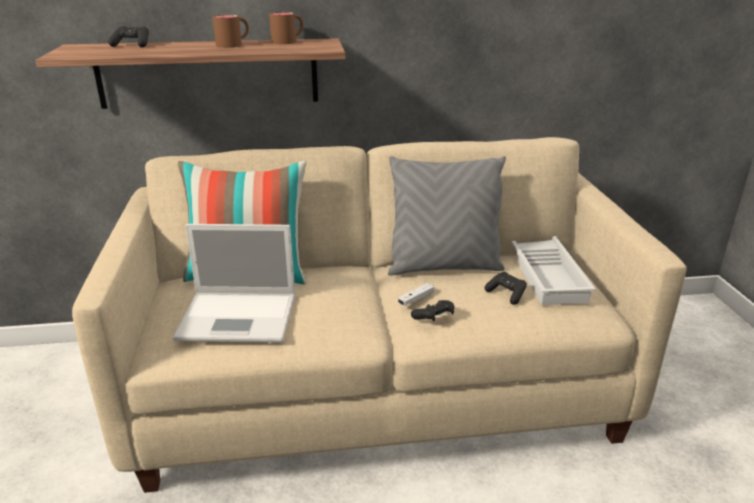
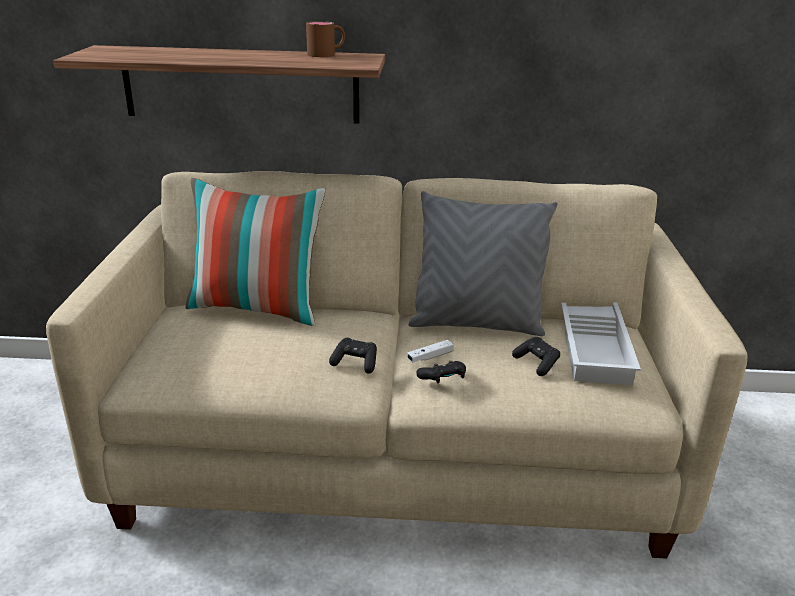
camera: 10 degrees right, 0 degrees up
black game controller [108,26,149,48] -> black game controller moved to [329,338,377,374]
laptop [172,224,295,343] -> none
brown mug [213,15,249,48] -> none

